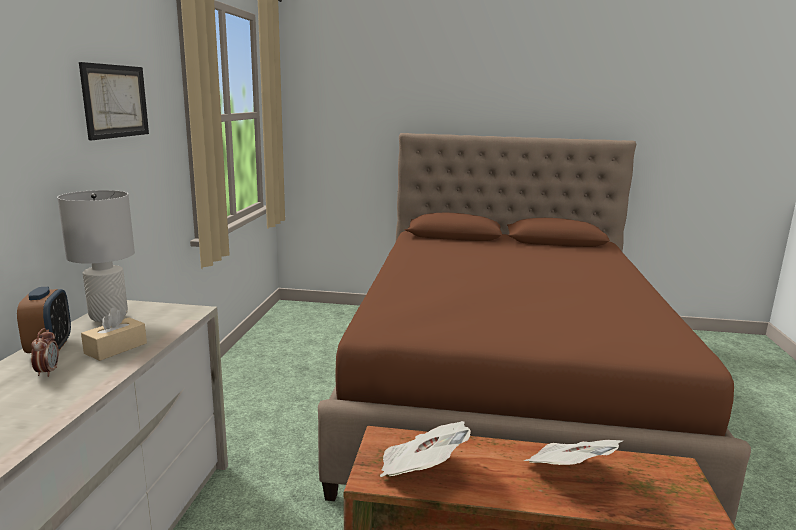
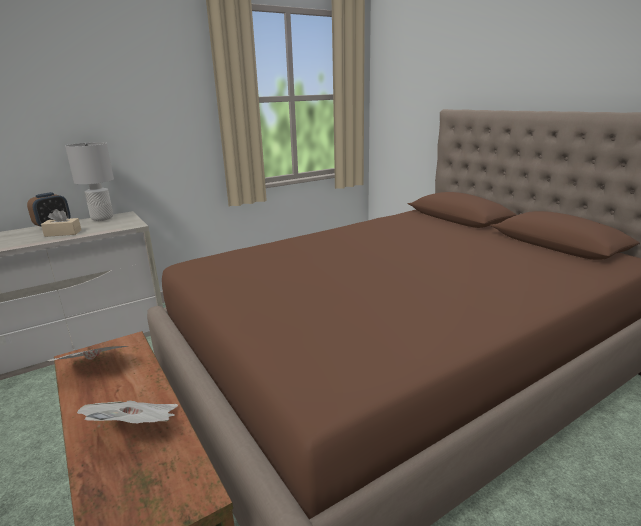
camera: 50 degrees right, 5 degrees up
alarm clock [31,328,59,377] -> none
picture [79,62,149,140] -> none

